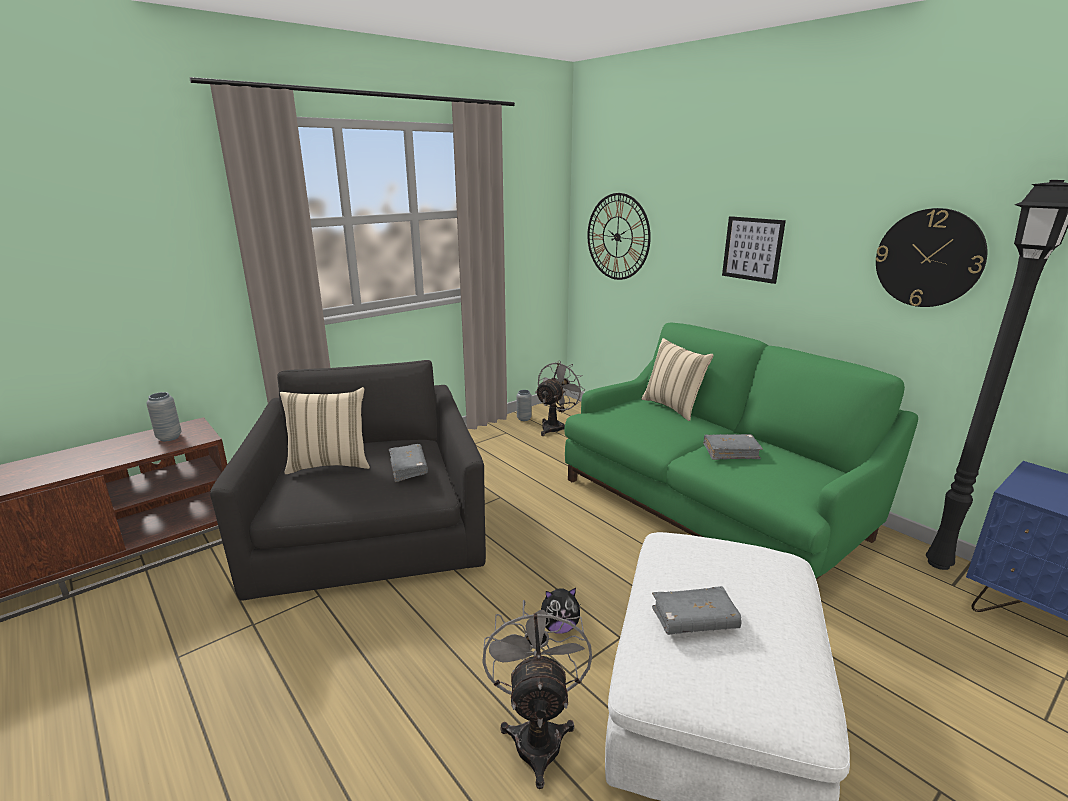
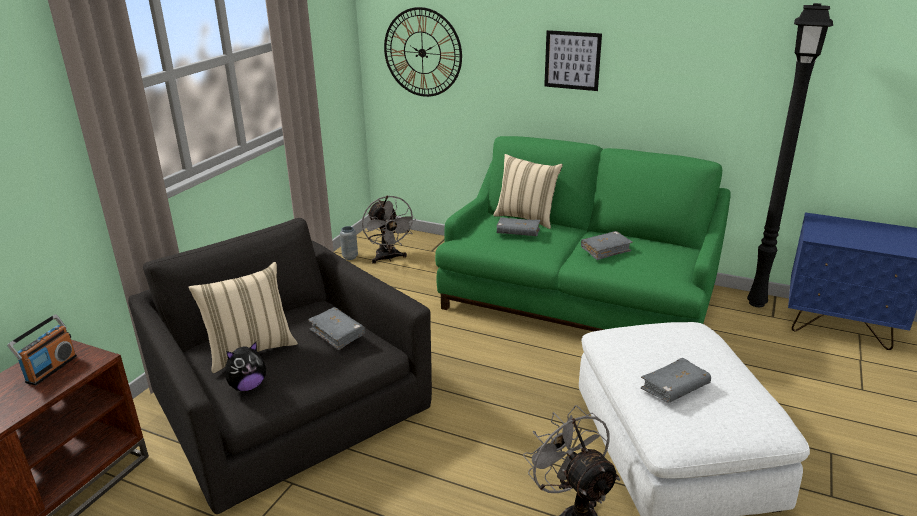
camera: 25 degrees left, 5 degrees up
grey vase [146,392,181,441] -> radio [7,314,77,385]
grey fan [535,360,585,436] -> grey fan turned 150 degrees clockwise [362,195,416,264]
plush toy [541,588,580,634] -> plush toy moved to [225,342,266,391]
wall clock [876,208,987,307] -> none
none -> grey book [496,217,540,236]

